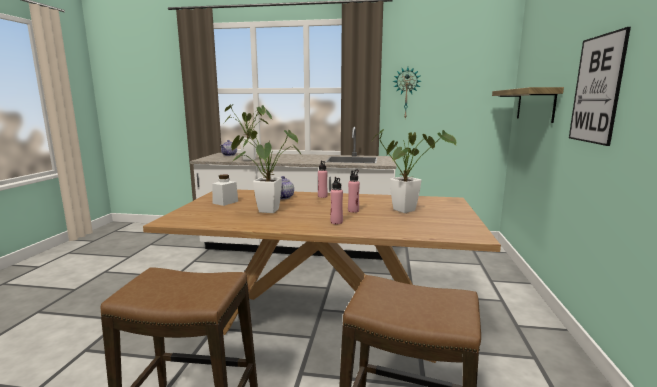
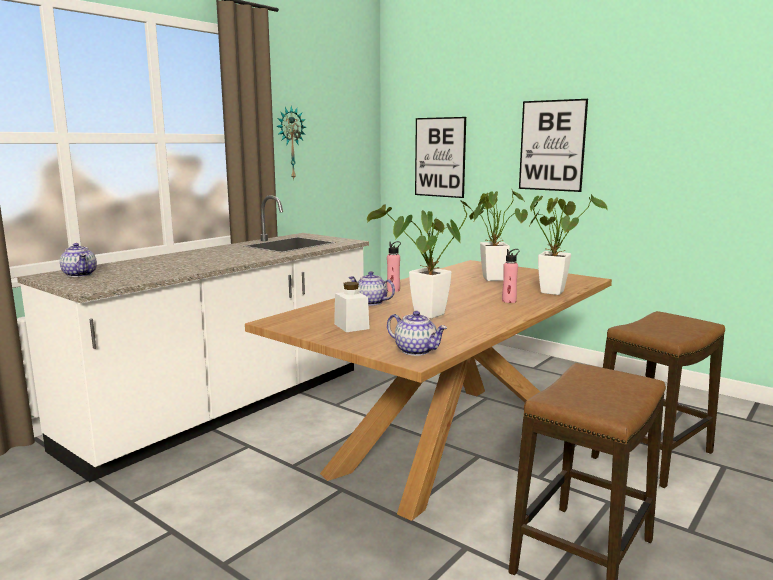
camera: 60 degrees left, 0 degrees up
potted plant [225,104,272,160] -> potted plant moved to [528,194,608,295]
pink bottle [348,169,360,213] -> none
shelf [492,87,564,123] -> picture [415,117,466,198]
none -> teapot [387,311,447,356]

